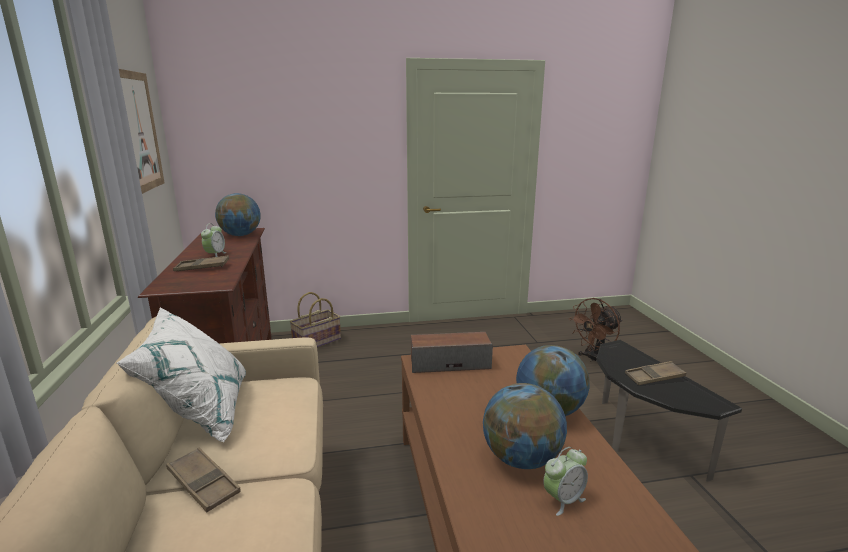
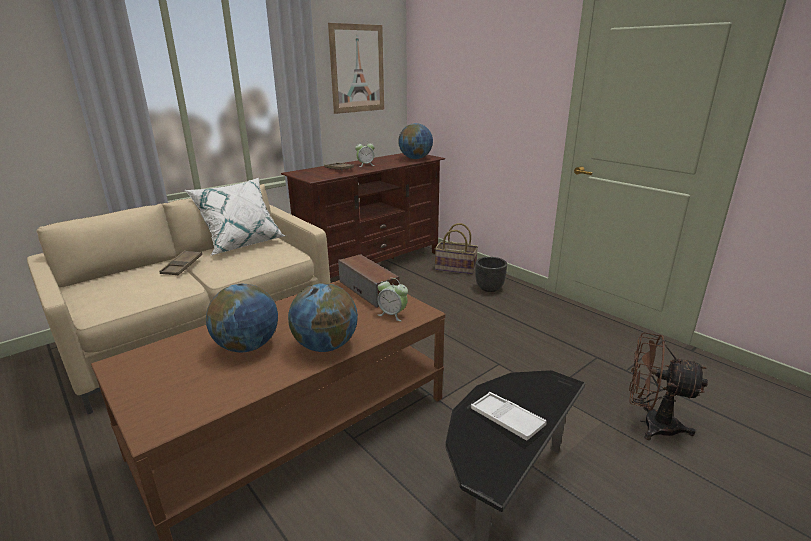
camera: 60 degrees right, 5 degrees up
alarm clock [543,447,588,516] -> alarm clock moved to [378,278,408,321]
brown tray [625,361,686,385] -> white tray [471,392,547,440]
none -> black planter [475,257,507,292]

